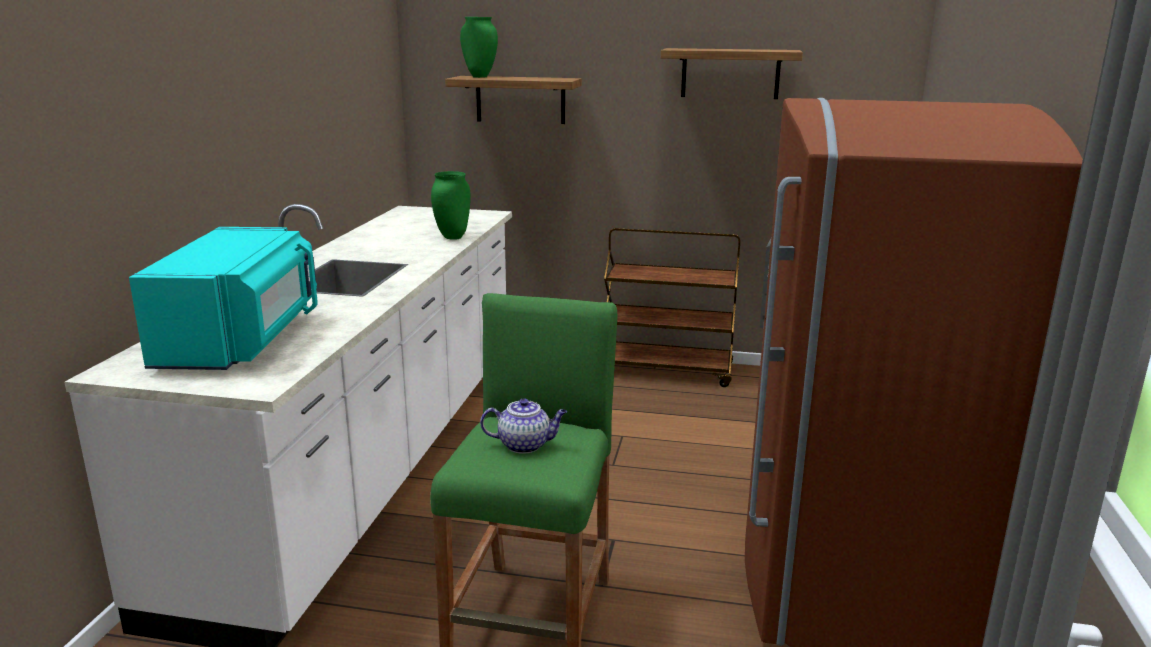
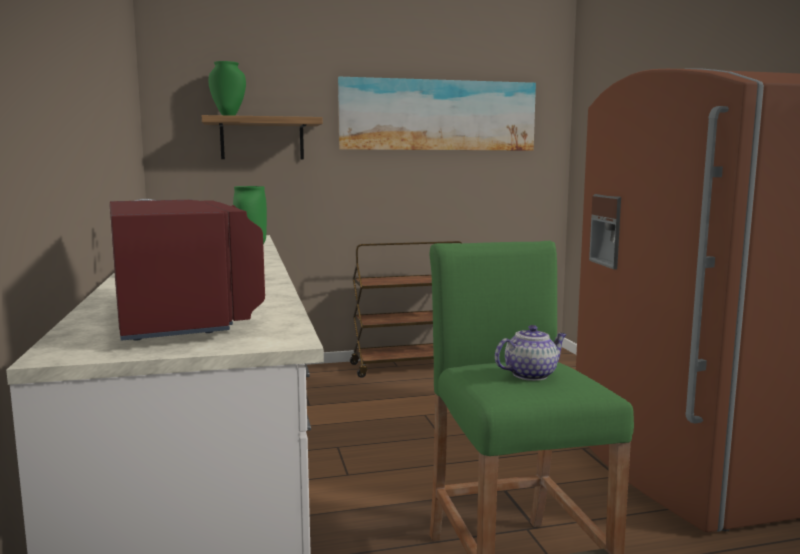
camera: 25 degrees left, 10 degrees down
turquoise microwave [129,227,318,370] -> red microwave [109,200,265,341]
shelf [661,48,803,99] -> picture [338,77,536,151]

